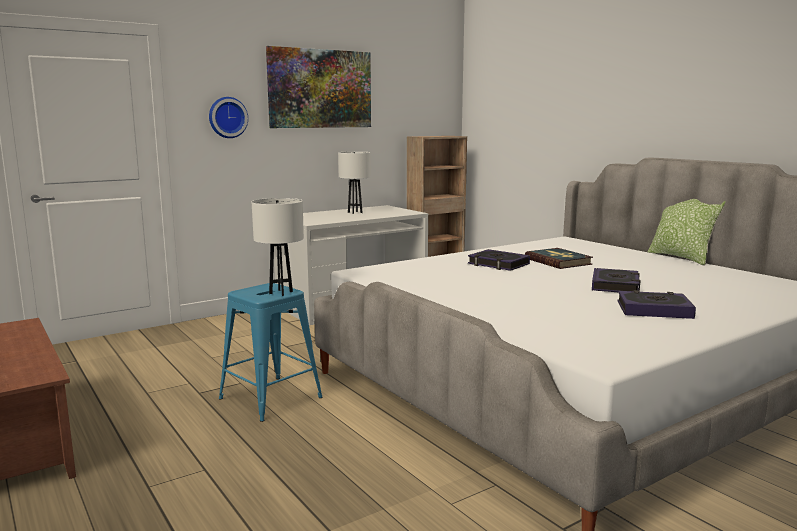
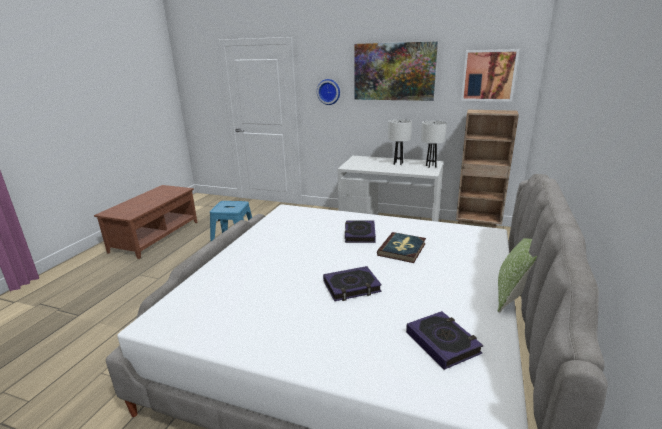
camera: 55 degrees right, 10 degrees up
white table lamp [251,198,304,296] -> white table lamp moved to [421,120,447,168]
book [617,290,696,319] -> book moved to [406,311,484,370]
none -> picture [461,49,519,102]

